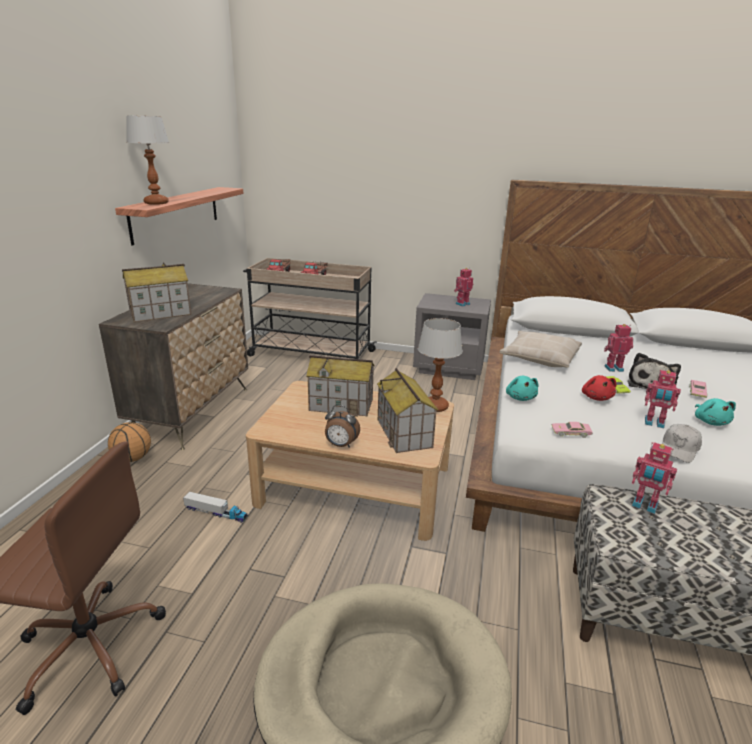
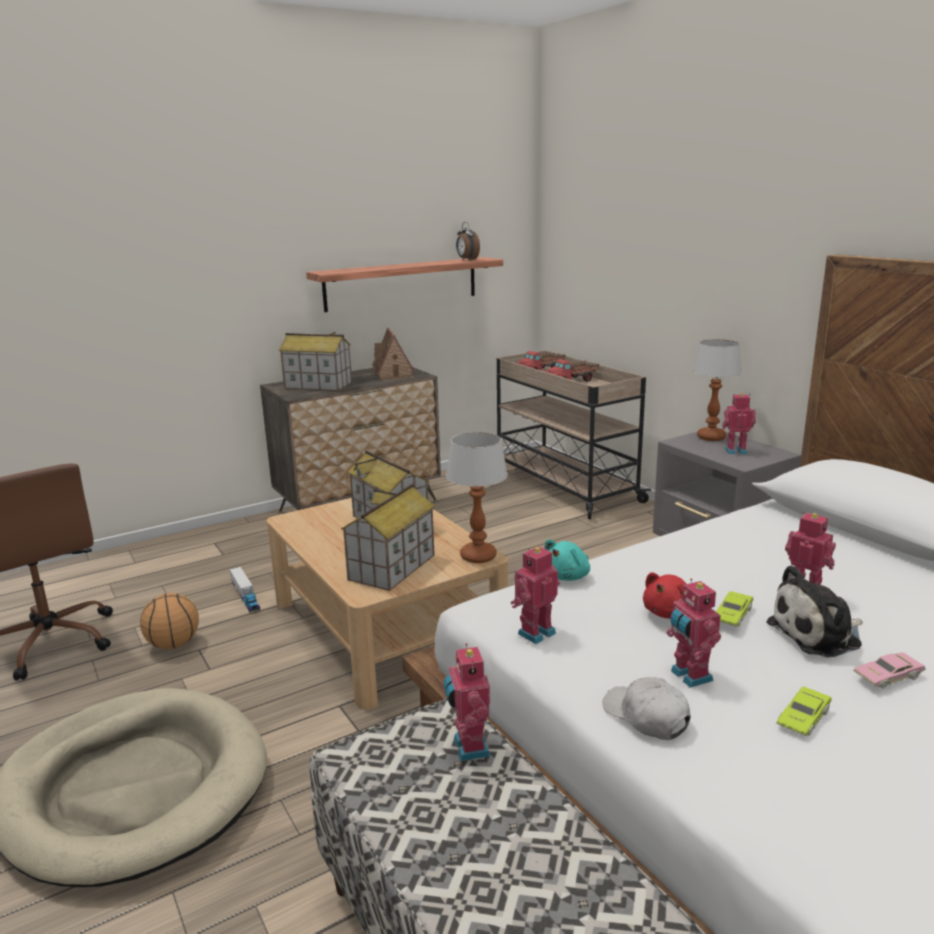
camera: 45 degrees right, 5 degrees down
basketball [108,422,151,462] -> basketball moved to [140,593,199,649]
table lamp [126,115,169,205] -> table lamp moved to [692,339,742,441]
alarm clock [325,405,360,448] -> alarm clock moved to [456,222,480,260]
beige pillow [500,331,582,368] -> none
pink toy car [551,422,593,438] -> toy robot [511,545,560,644]
white cap [662,424,702,463] -> white cap turned 60 degrees clockwise [602,677,691,740]
turquoise plush toy [695,398,736,426] -> green toy car [776,687,832,736]
none -> toy house [372,328,414,380]

